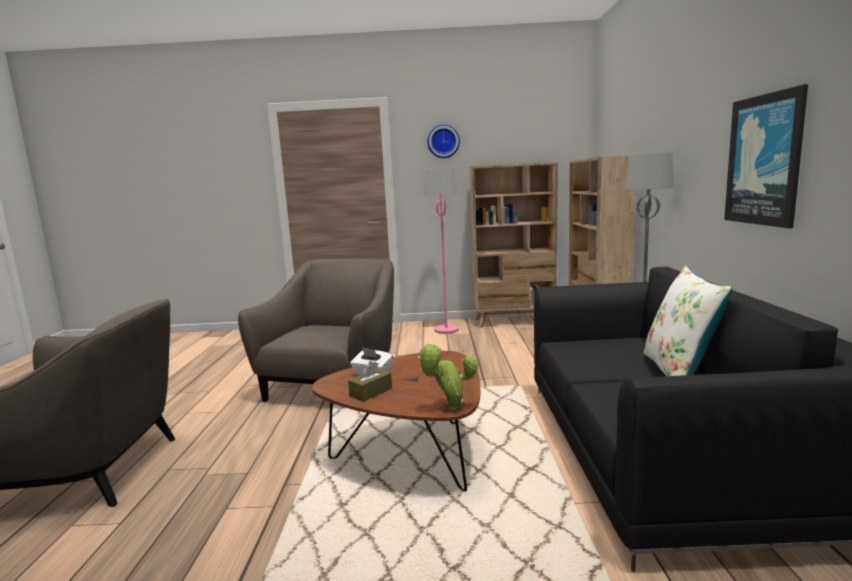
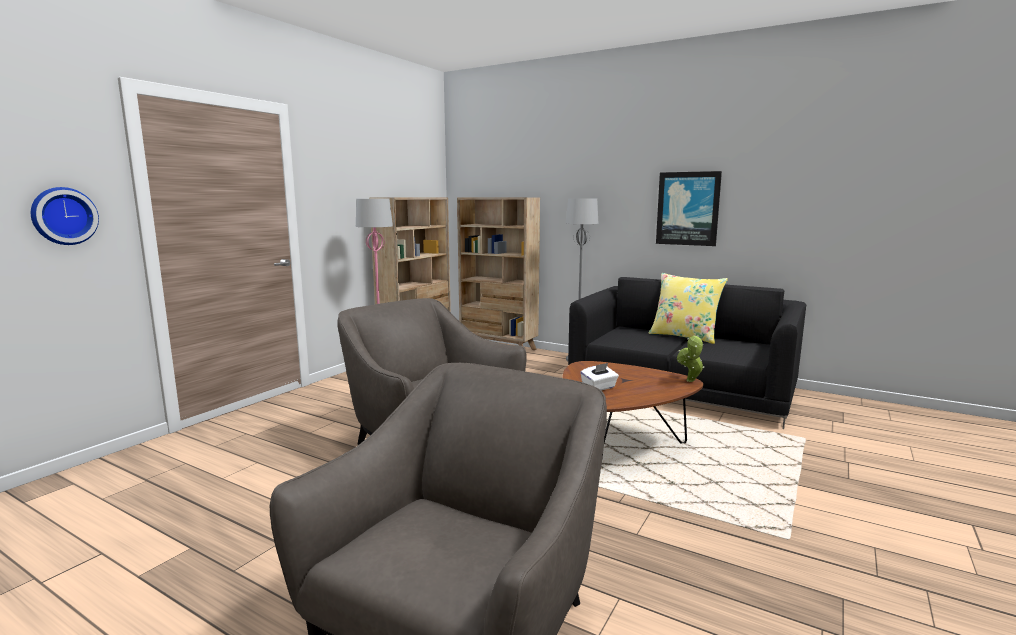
camera: 60 degrees left, 0 degrees up
brown tissue box [348,361,392,402] -> none
wall clock [427,125,460,158] -> wall clock moved to [31,187,99,245]
white pillow [644,266,732,376] -> yellow pillow [649,273,728,344]

